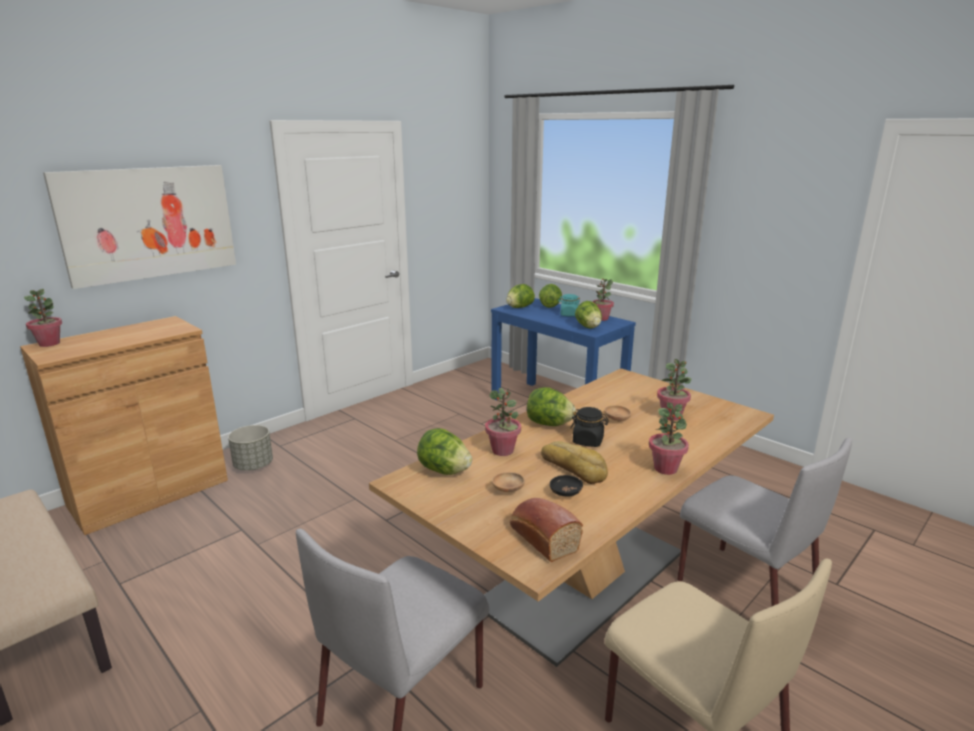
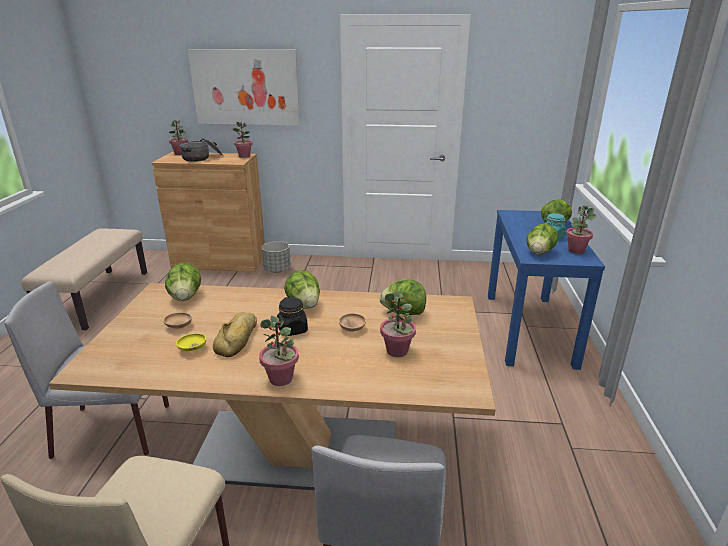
camera: 50 degrees right, 5 degrees up
potted plant [485,388,521,456] -> potted plant moved to [233,122,253,158]
lettuce [506,284,535,308] -> lettuce moved to [380,279,426,315]
bread [510,498,583,562] -> none
black bowl [550,475,583,496] -> yellow bowl [176,333,206,351]
none -> cooking pot [179,138,223,162]

